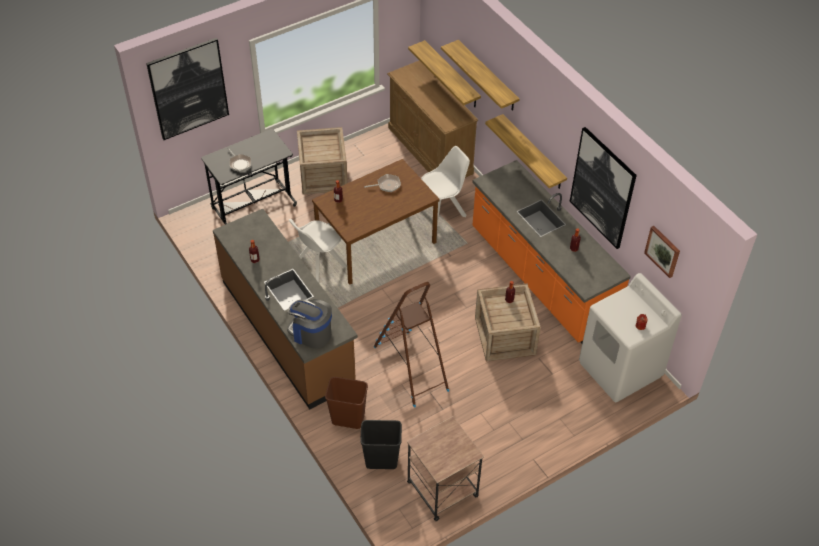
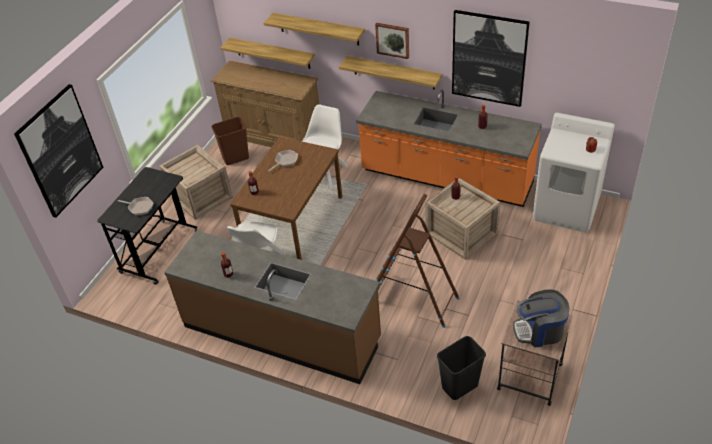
camera: 30 degrees left, 5 degrees down
coffee machine [287,299,332,349] -> coffee machine moved to [513,289,570,347]
brown trash can [325,377,368,429] -> brown trash can moved to [212,117,249,165]
picture [644,226,680,278] -> picture moved to [375,23,409,59]

